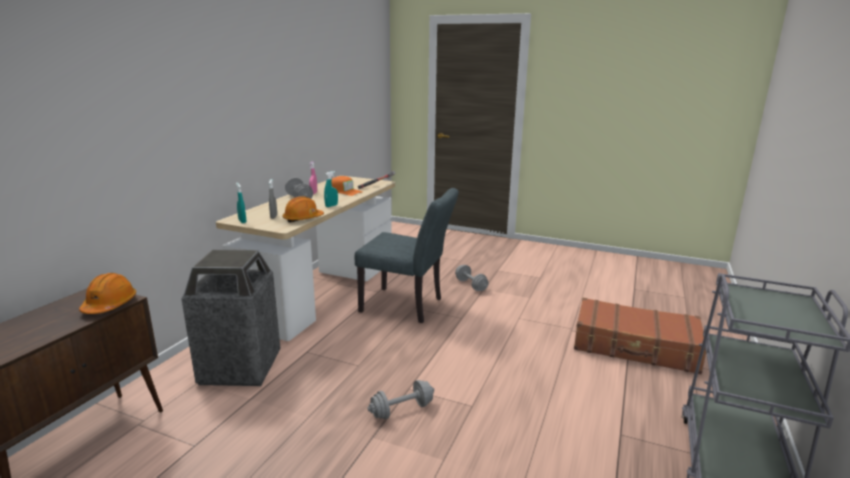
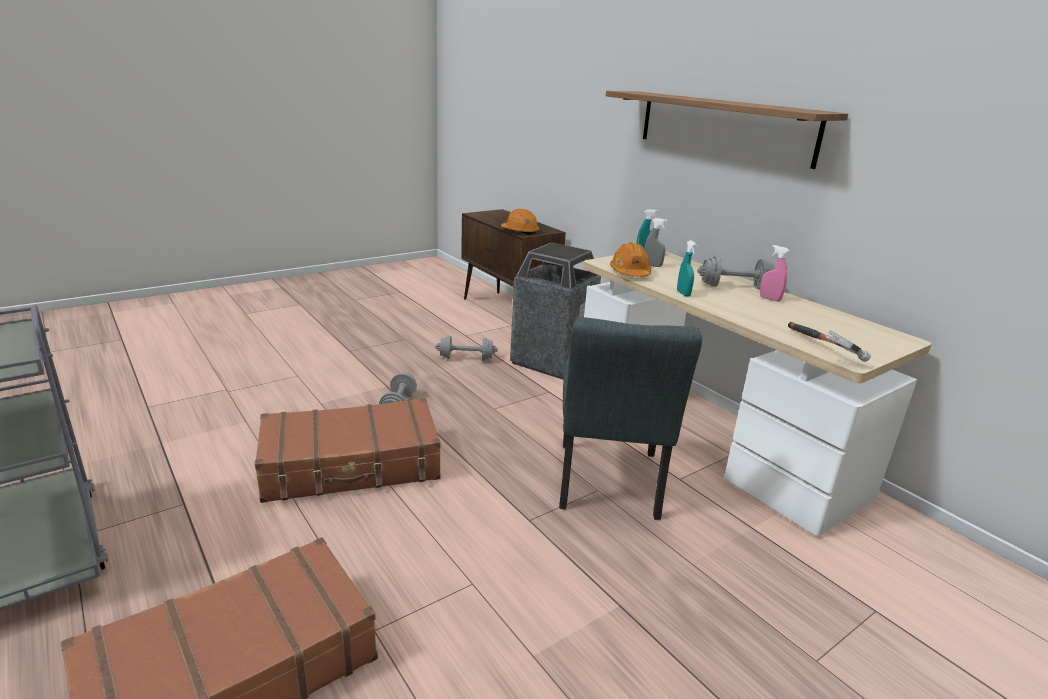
camera: 120 degrees right, 5 degrees up
orange cap [331,176,362,196] -> none
grey chair [355,188,459,323] -> grey chair turned 45 degrees counterclockwise [559,317,702,520]
grey dumbbell [455,265,489,291] -> grey dumbbell moved to [435,336,498,361]
none -> brown suitcase [255,398,441,503]
none -> shelf [606,91,848,169]

